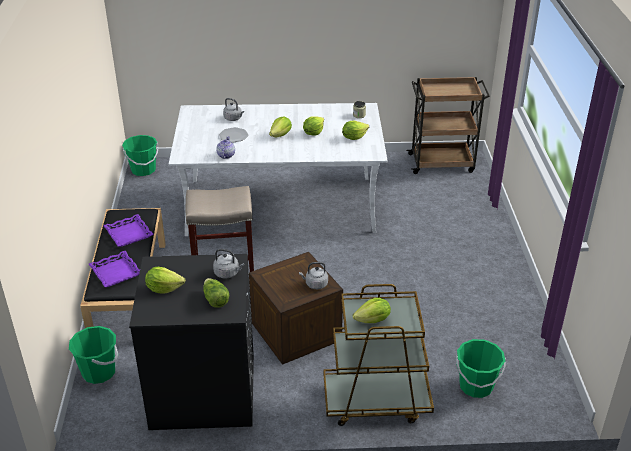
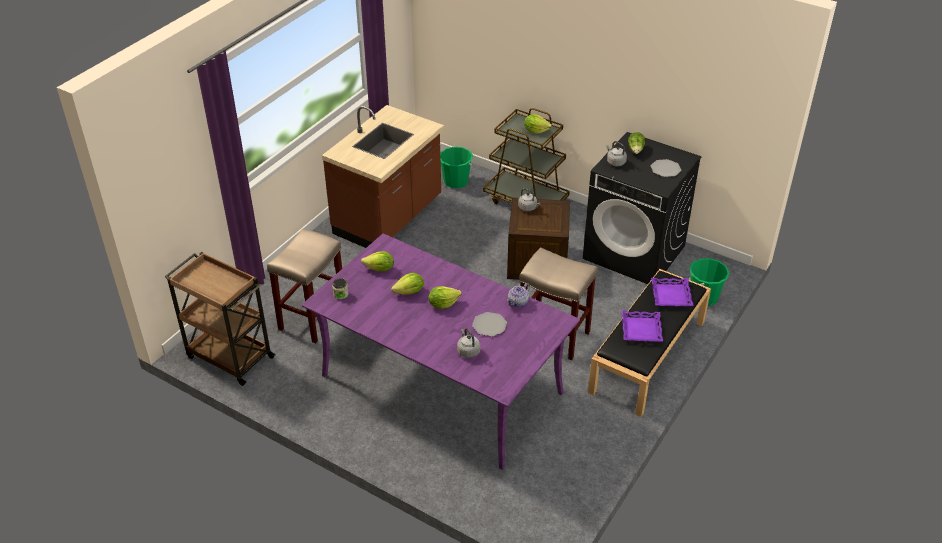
camera: 145 degrees left, 5 degrees up
green bucket [122,135,159,176] -> none
lettuce [145,267,186,294] -> plate [651,159,681,177]
white dining table [169,103,388,236] -> purple dining table [302,233,580,470]
none -> beige stool [267,229,342,343]
none -> brown counter [322,105,444,248]

